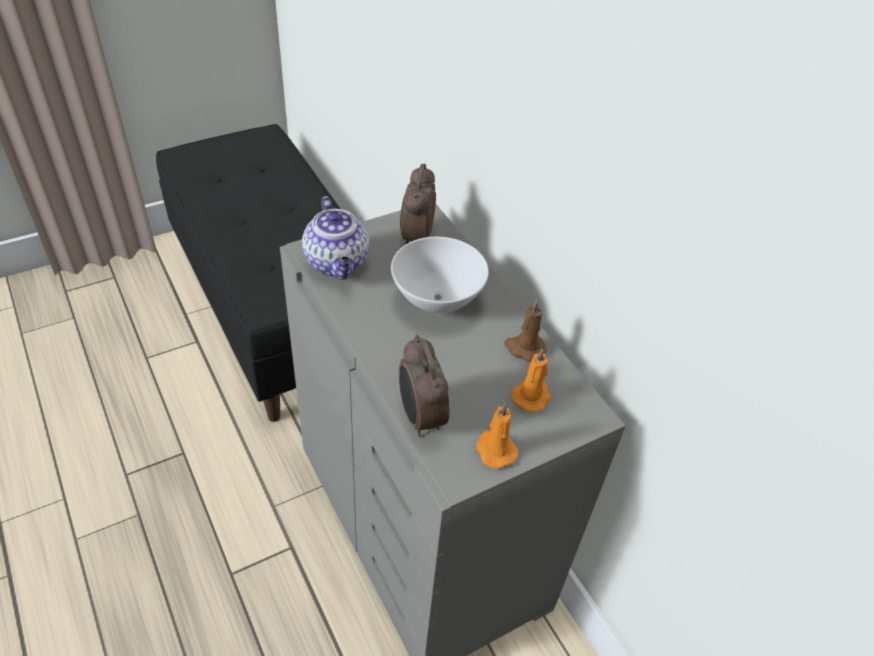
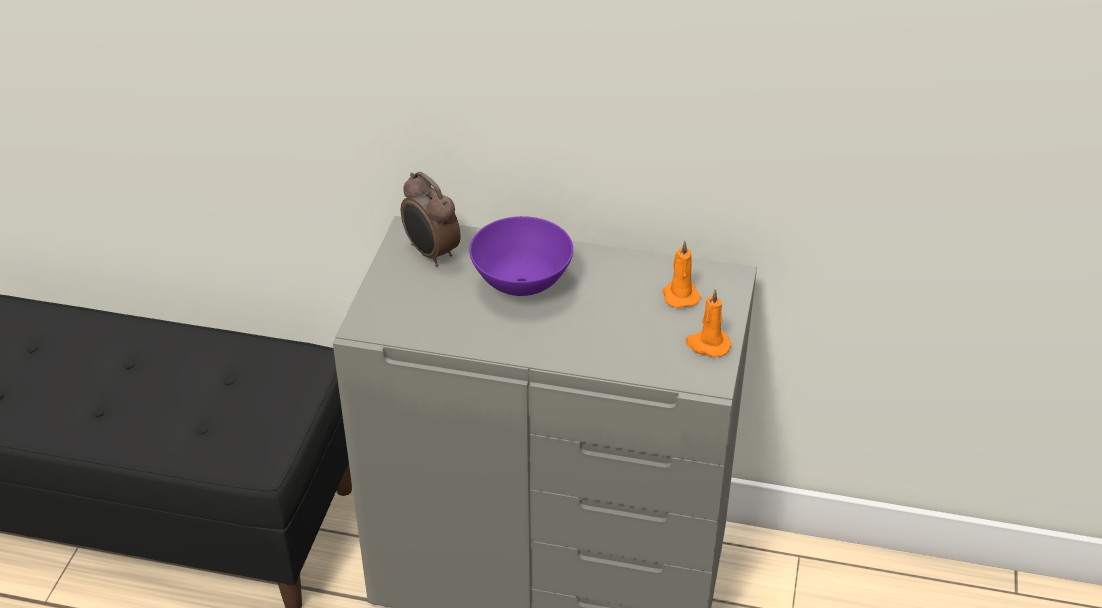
camera: 45 degrees left, 5 degrees down
teapot [302,196,370,280] -> none
white bowl [391,237,489,313] -> purple bowl [469,216,573,296]
alarm clock [399,335,449,437] -> none
brown candle [505,300,547,362] -> none

